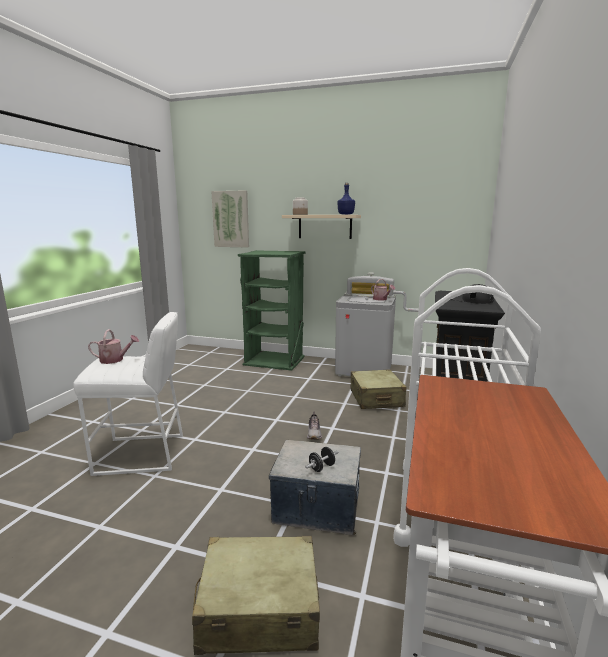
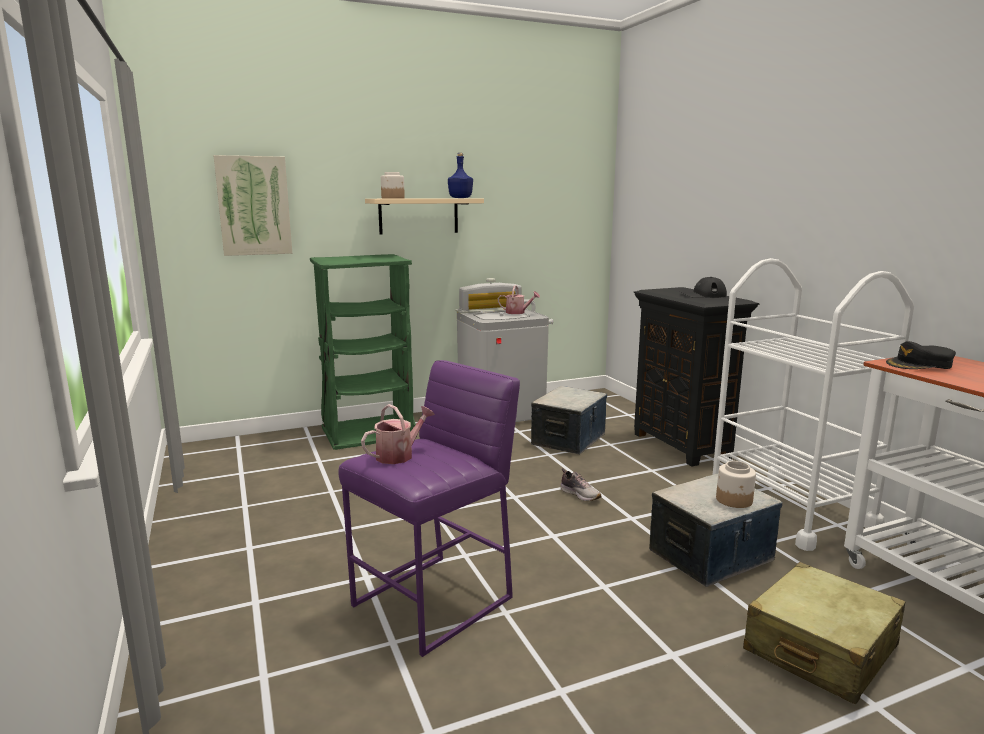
camera: 40 degrees left, 0 degrees up
white stool [74,312,183,476] -> purple stool [338,360,520,657]
black dumbbell [305,447,338,472] -> jar [716,461,756,508]
beige suitcase [351,369,406,409] -> storage box [531,386,607,455]
none -> black cap [886,341,956,369]

